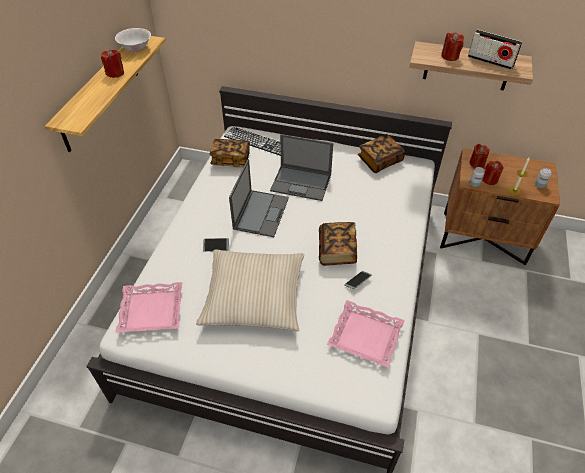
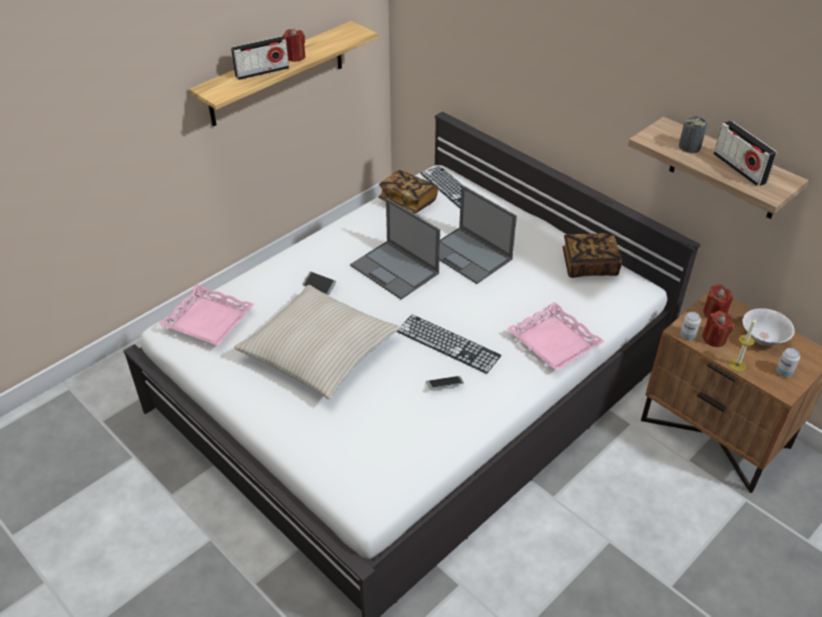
camera: 30 degrees right, 5 degrees down
white bowl [115,28,151,52] -> white bowl moved to [742,308,795,346]
laptop [229,159,289,237] -> laptop turned 90 degrees clockwise [350,198,440,299]
book [319,222,357,266] -> keyboard [397,315,501,374]
pink tray [327,300,405,368] -> pink tray moved to [507,302,605,371]
red candle [441,32,464,61] -> can [679,116,707,153]
none -> radio [231,36,289,80]

